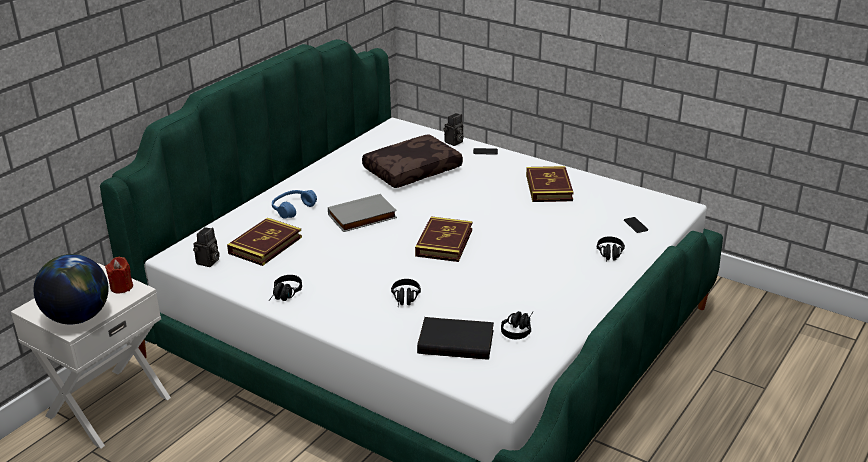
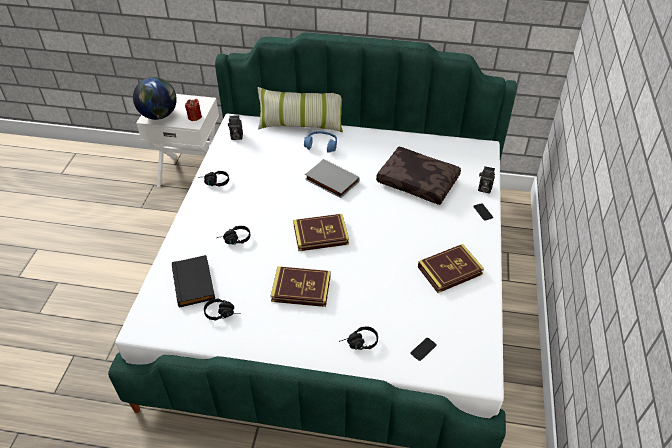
camera: 65 degrees right, 15 degrees up
book [227,218,302,266] -> book moved to [271,266,331,307]
none -> pillow [258,87,343,132]

